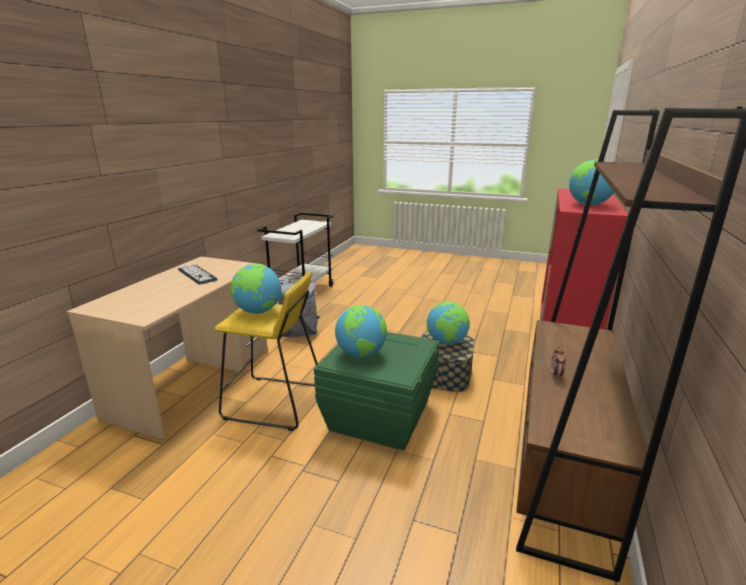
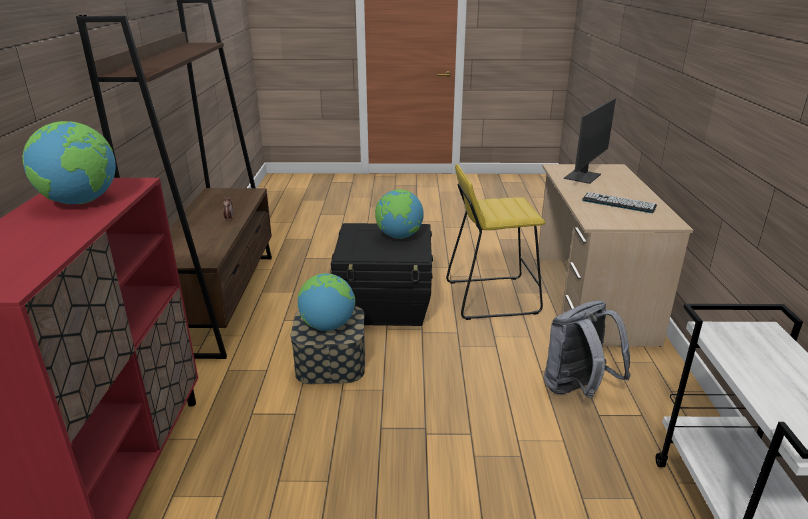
camera: 160 degrees right, 5 degrees up
globe [230,264,281,314] -> none
green storage box [314,332,439,451] -> black storage box [331,223,433,326]
none -> monitor [564,98,616,184]

